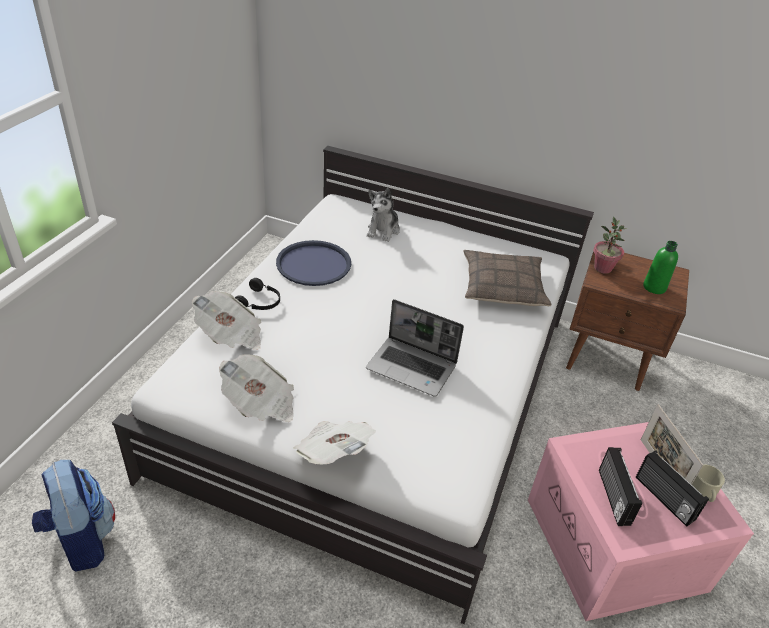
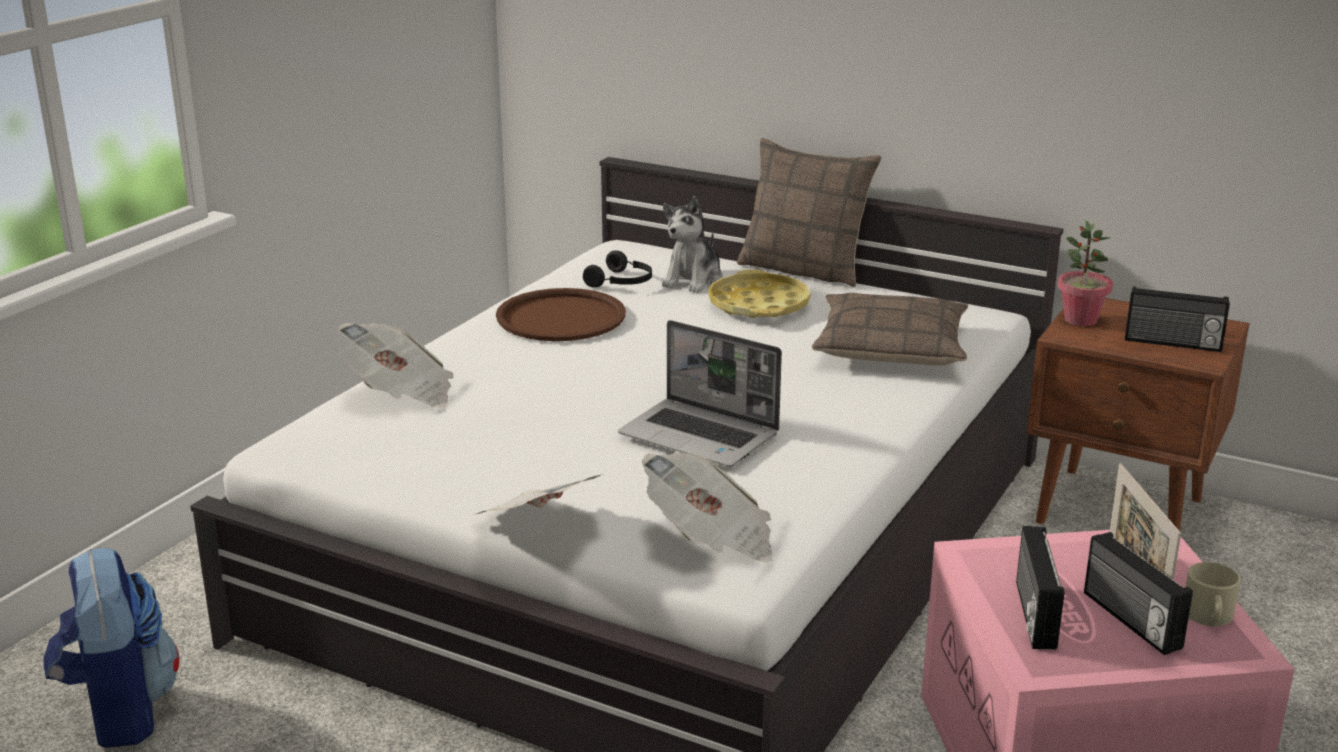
camera: 10 degrees right, 15 degrees down
newspaper [219,354,294,422] -> newspaper moved to [642,452,772,562]
black headphones [235,278,280,310] -> black headphones moved to [583,250,652,288]
blue tray [276,240,351,286] -> brown tray [496,288,626,341]
green bottle [643,241,678,294] -> radio [1125,286,1230,352]
none -> yellow tray [708,269,811,318]
none -> pillow [737,138,882,287]

